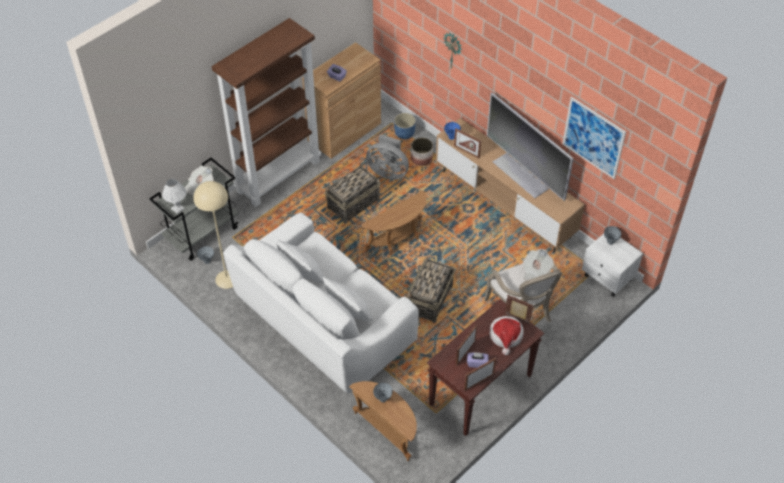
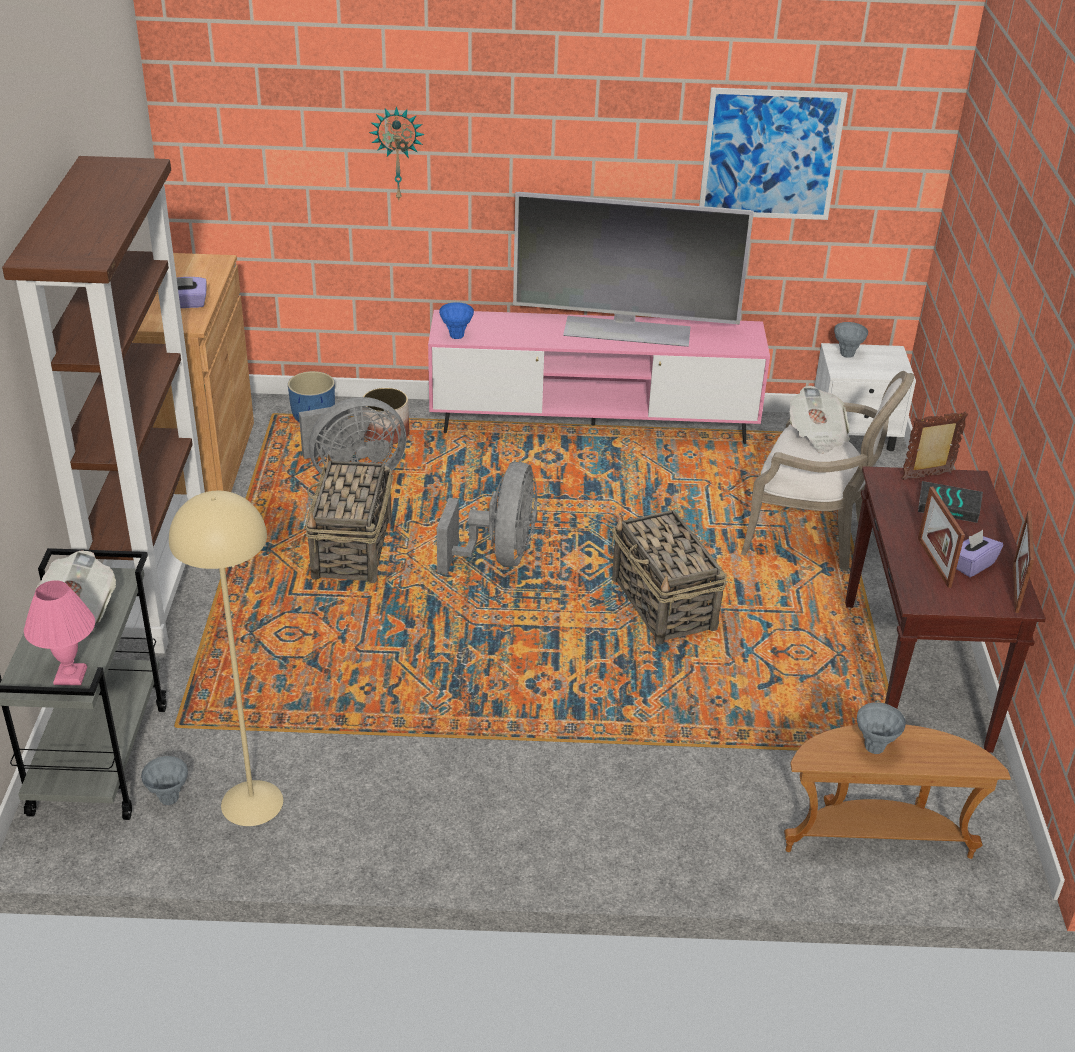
camera: 45 degrees left, 15 degrees down
white table lamp [162,179,187,214] -> pink table lamp [24,580,95,685]
white sofa [223,212,419,393] -> none
brown side table [361,190,427,255] -> grey fan [437,462,538,574]
brown tv stand [436,118,585,253] -> pink tv stand [428,310,770,444]
picture frame [454,129,481,158] -> none
hat [489,316,524,355] -> book [918,481,983,523]

